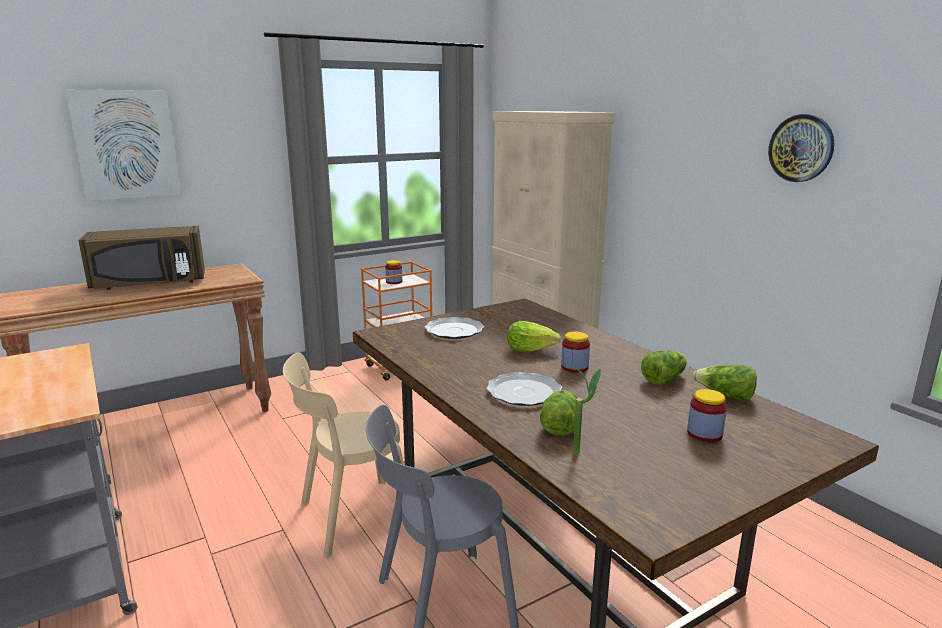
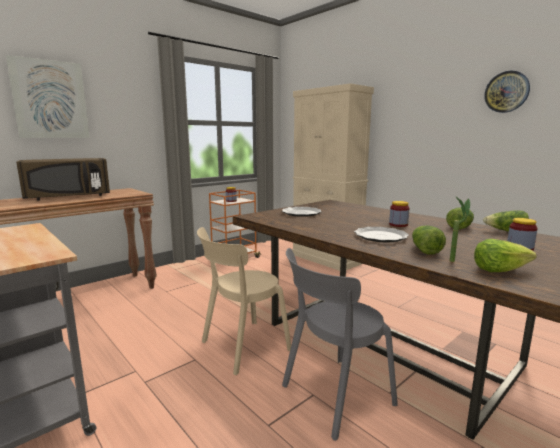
camera: 10 degrees left, 5 degrees down
lettuce [508,321,561,351] -> lettuce moved to [474,239,537,272]

